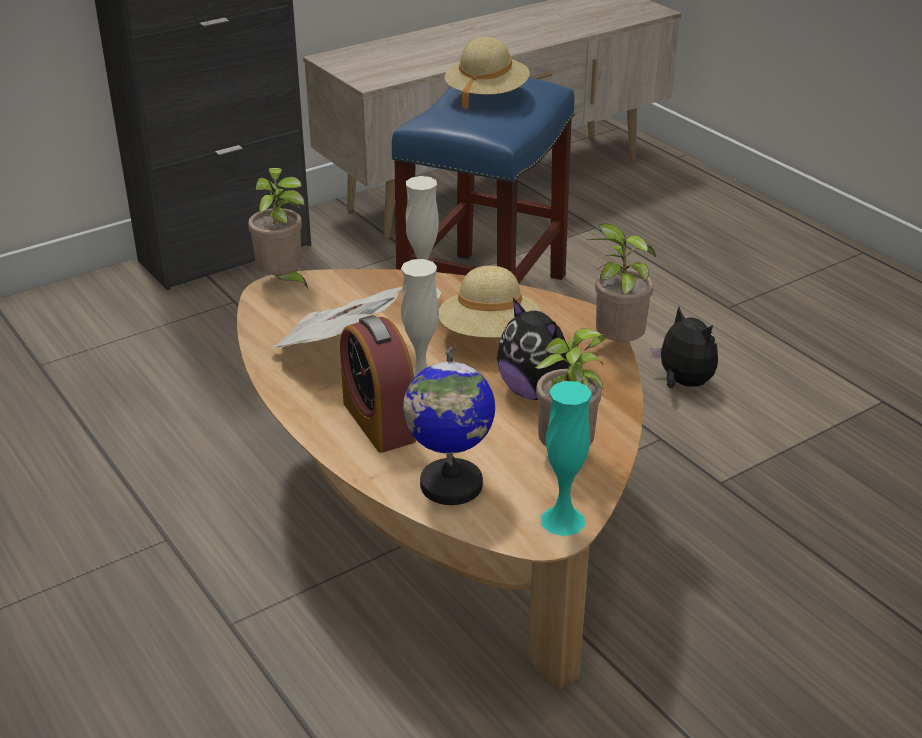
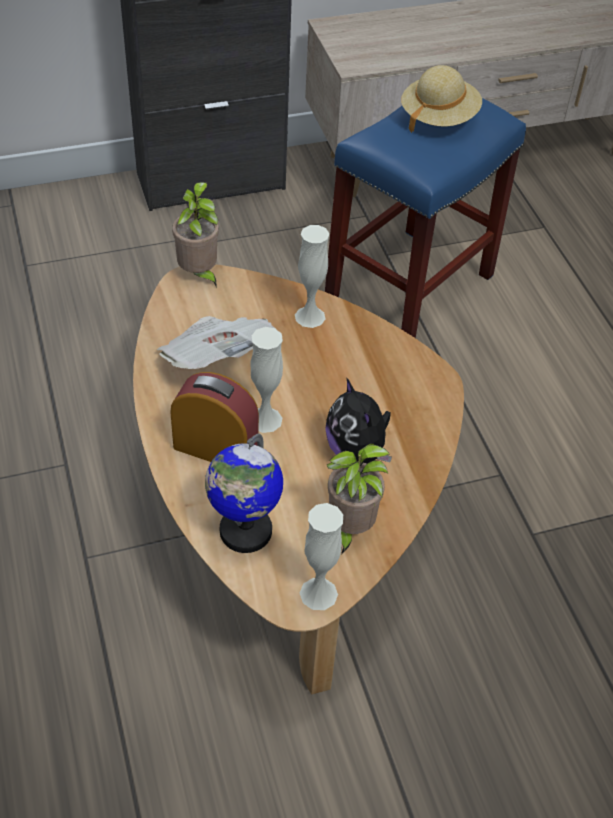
camera: 15 degrees right, 15 degrees up
alarm clock [340,315,416,453] -> alarm clock turned 120 degrees clockwise [170,372,259,462]
beige hat [439,266,541,338] -> none
turquoise vase [541,381,592,536] -> white vase [300,503,343,610]
potted plant [585,224,656,350] -> none
plush toy [650,307,718,388] -> none

